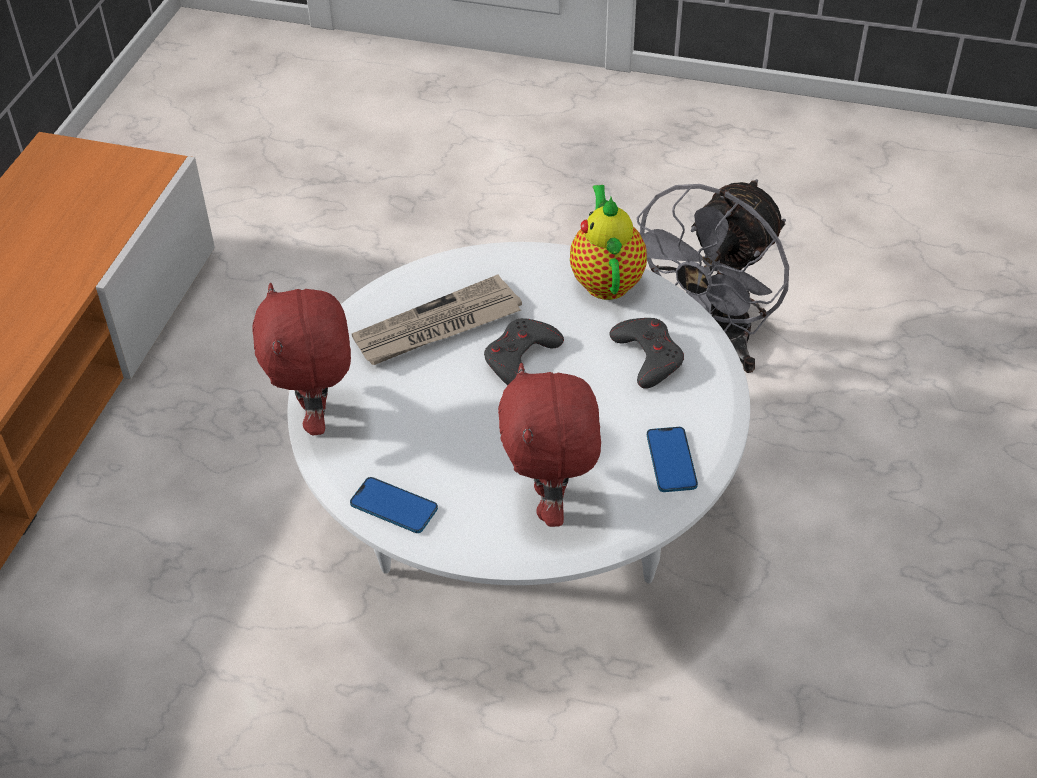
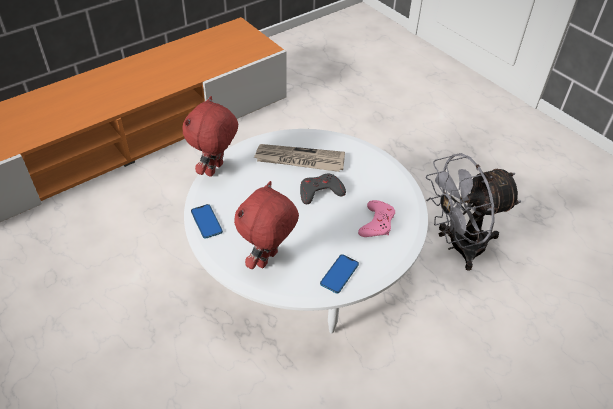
camera: 35 degrees right, 0 degrees up
teapot [570,185,647,300] -> none
grey game controller [609,318,684,389] -> pink game controller [358,200,395,237]

